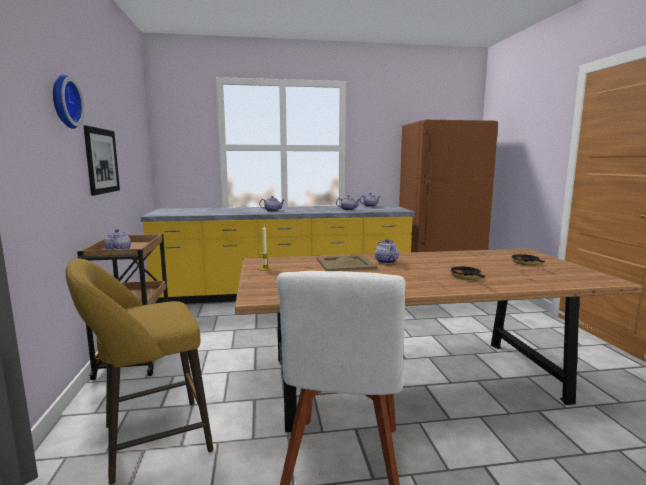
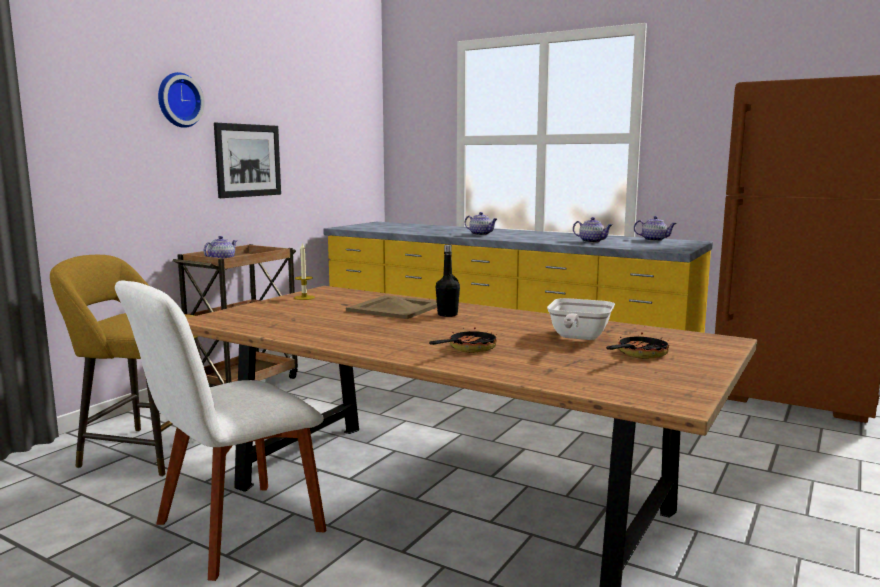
camera: 40 degrees right, 0 degrees up
teapot [375,239,399,264] -> black bottle [436,245,460,317]
none -> frying pan [547,298,615,340]

